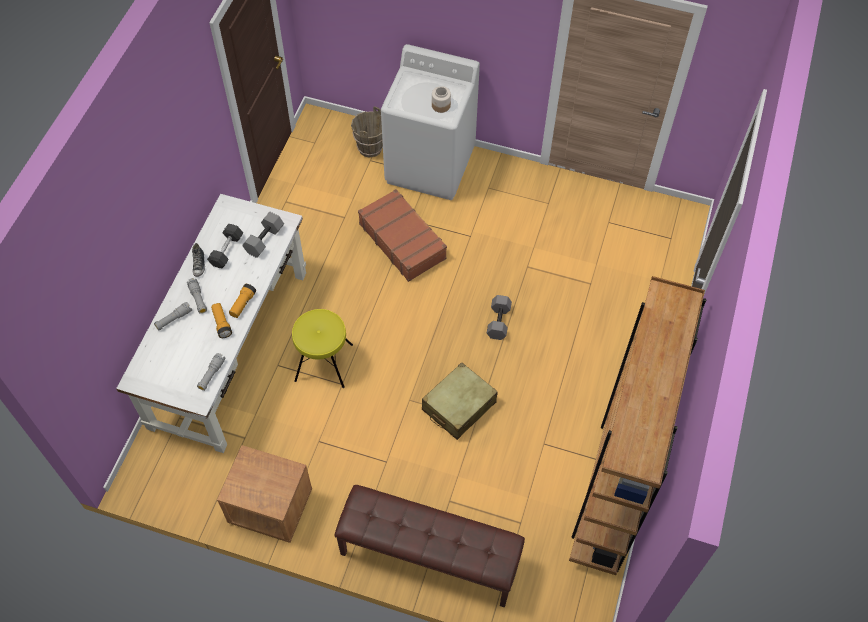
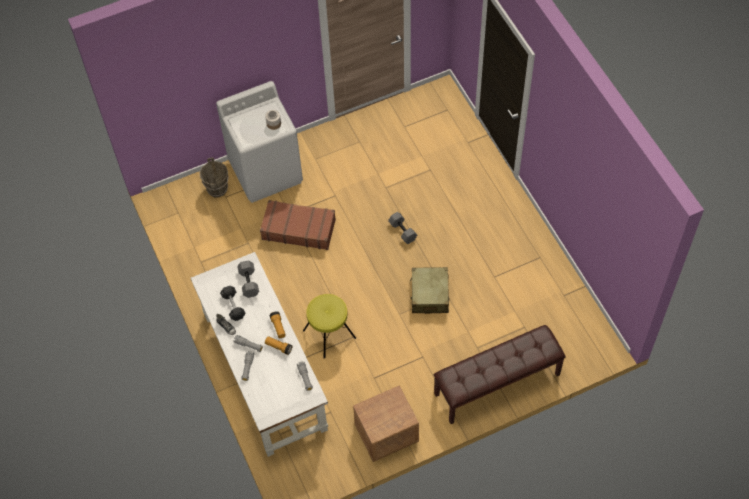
camera: 40 degrees left, 0 degrees up
brown bookcase [569,276,706,575] -> none

